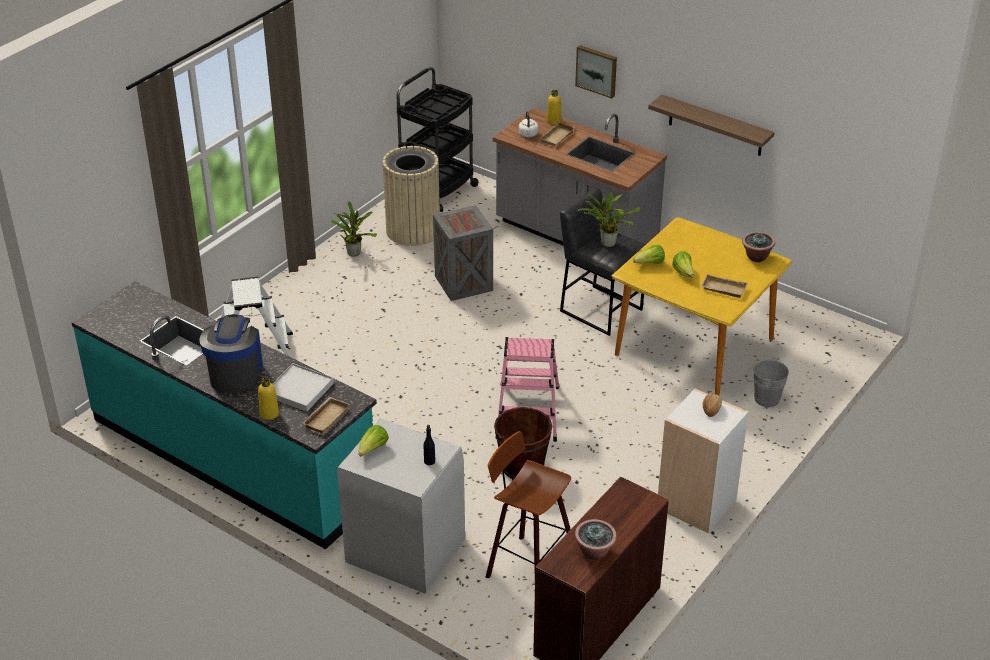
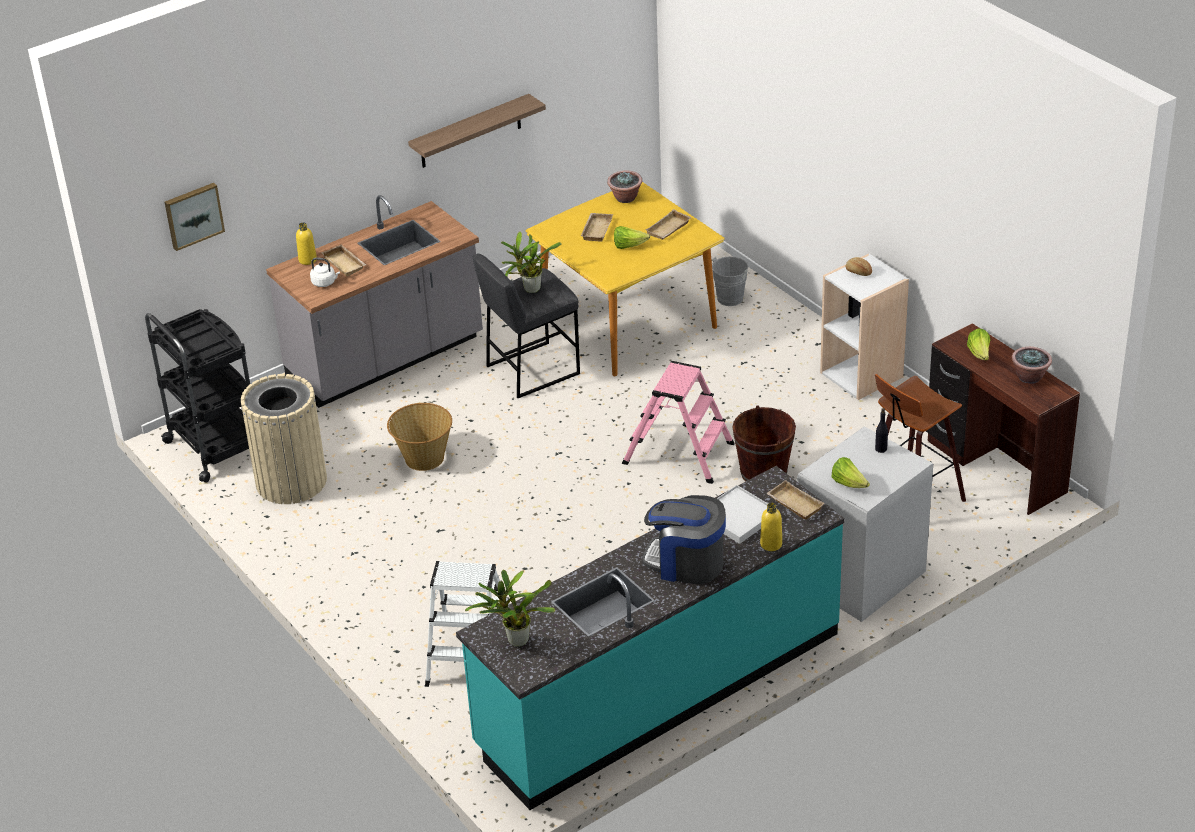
camera: 70 degrees left, 0 degrees up
potted plant [331,201,377,257] -> potted plant moved to [465,569,555,647]
crate [433,205,493,301] -> basket [387,403,452,471]
picture [575,45,617,99] -> picture moved to [165,183,225,251]
lettuce [633,245,665,264] -> lettuce moved to [967,329,990,360]
none -> beige tray [581,213,613,242]

